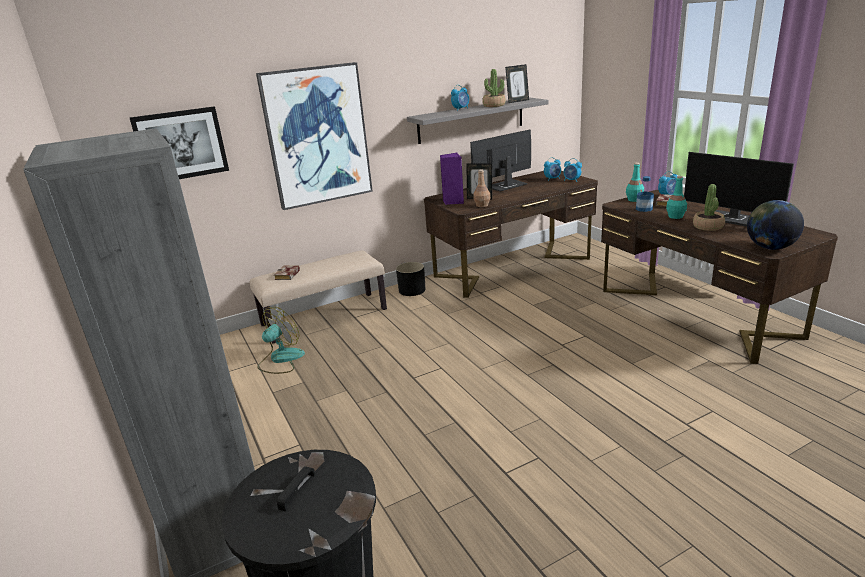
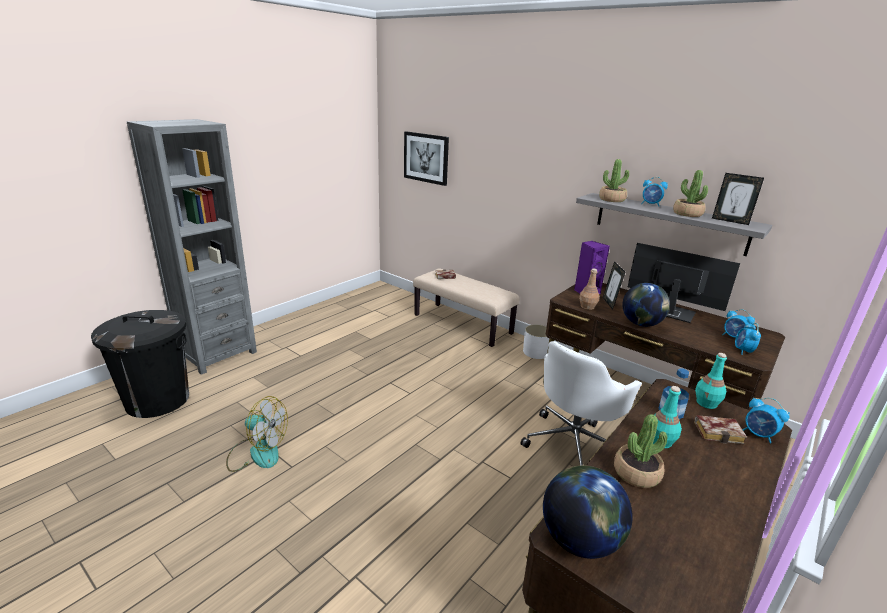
camera: 65 degrees right, 0 degrees up
picture [256,62,373,210] -> none
fan [257,307,305,374] -> fan moved to [226,396,288,472]
black planter [396,262,426,296] -> white planter [523,324,549,359]
monitor [684,152,794,227] -> none
none -> white office chair [520,341,642,465]
none -> potted plant [599,159,629,202]
none -> globe [622,283,670,327]

